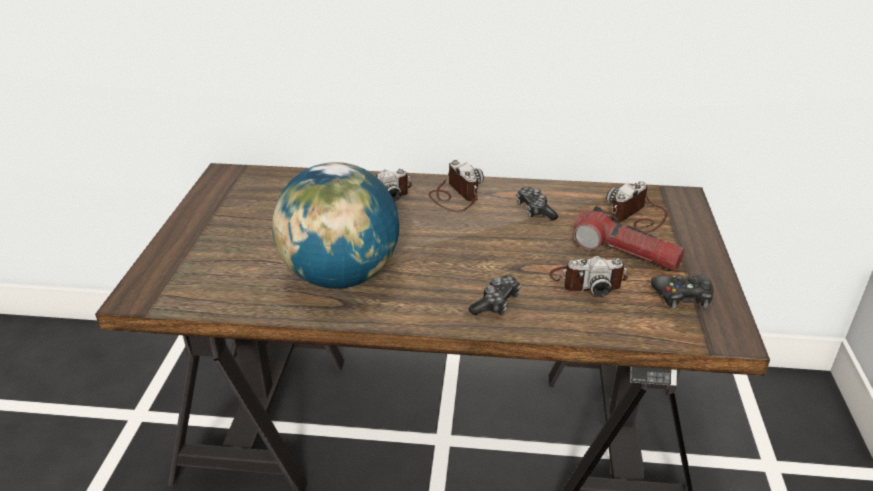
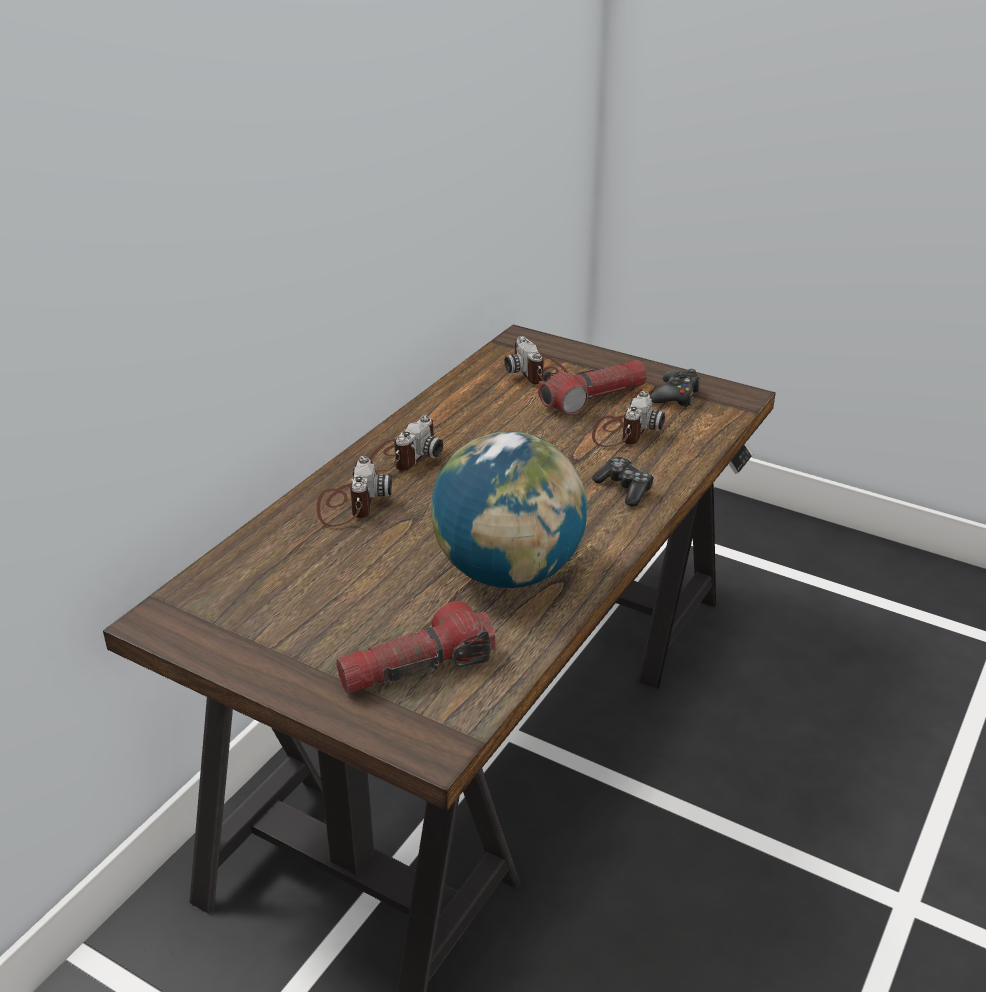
camera: 65 degrees left, 0 degrees up
camera [428,160,484,212] -> camera turned 120 degrees clockwise [369,416,443,472]
game controller [516,187,558,220] -> none
none -> flashlight [336,601,496,694]

